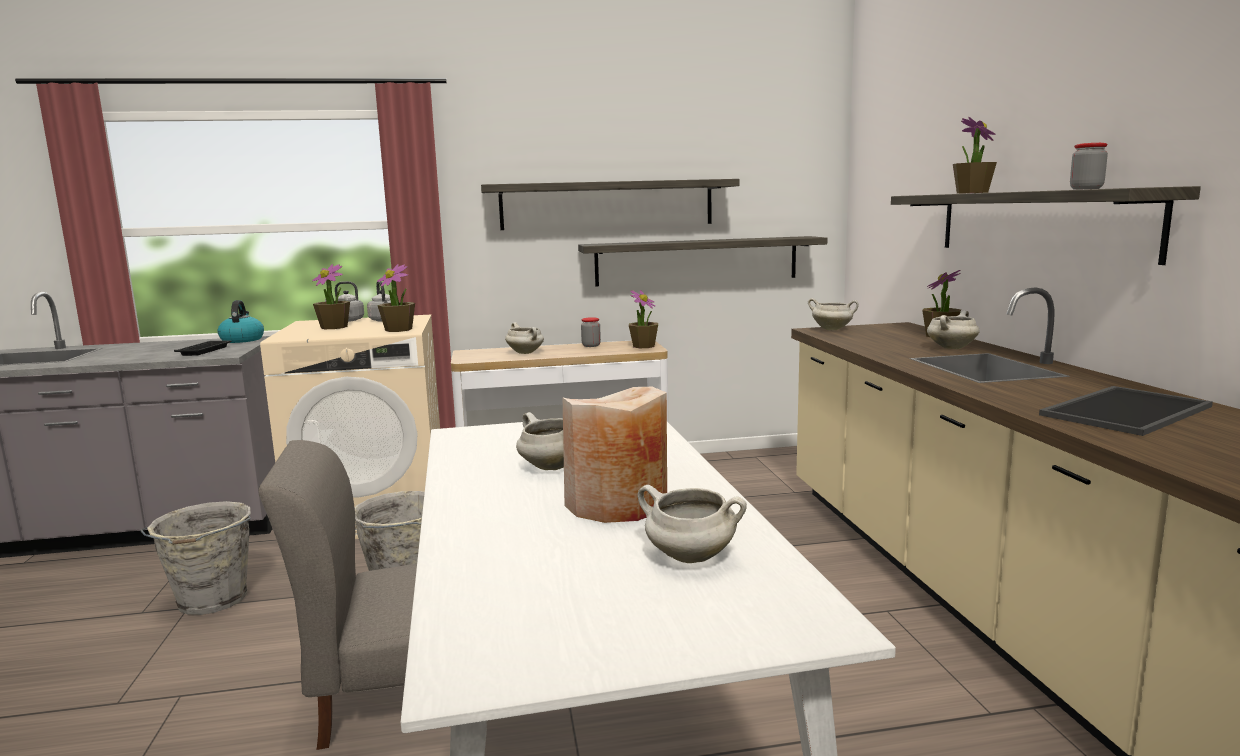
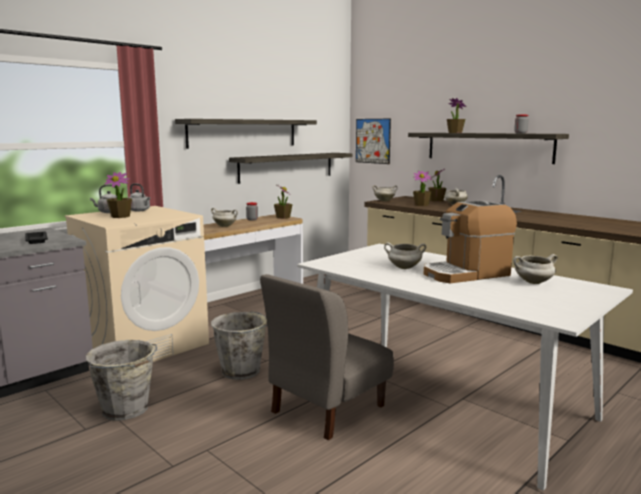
camera: 35 degrees left, 0 degrees up
kettle [217,300,264,343] -> none
potted plant [377,264,415,332] -> potted plant moved to [413,171,432,206]
beige vase [563,387,667,523] -> coffee machine [424,201,517,283]
tray [1039,386,1213,436] -> none
none -> picture [356,119,391,164]

